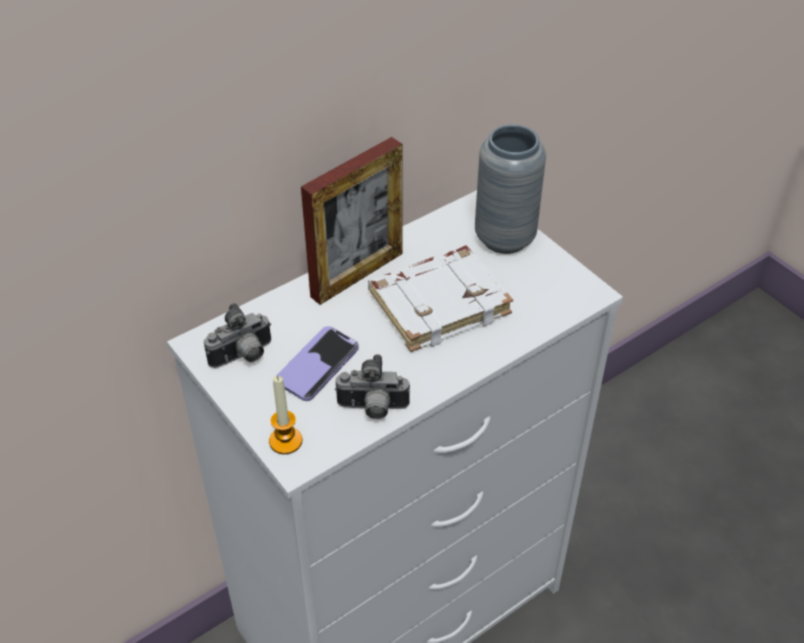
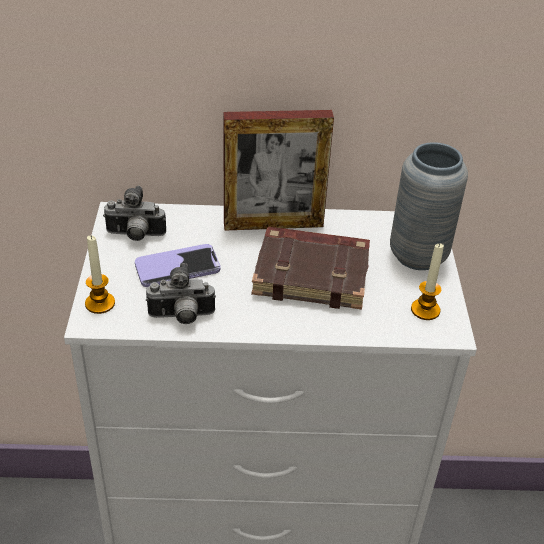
camera: 35 degrees right, 5 degrees down
camera [335,354,410,419] -> camera turned 45 degrees counterclockwise [146,263,215,324]
white book [368,245,513,352] -> brown book [251,227,370,310]
none -> candle [411,244,444,320]

